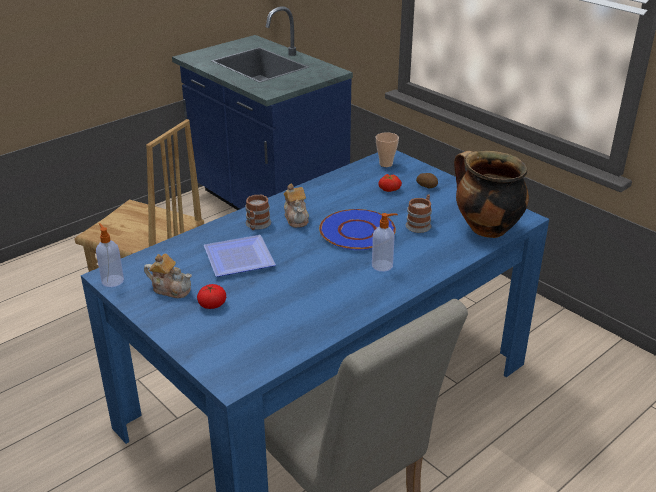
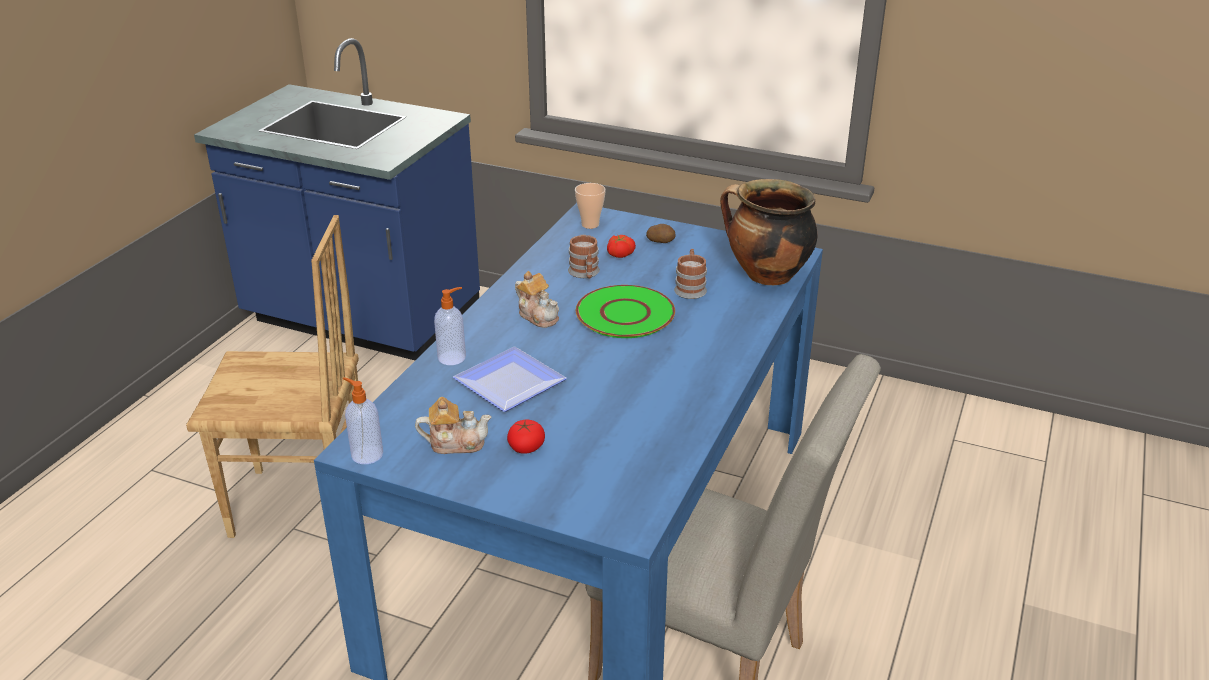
camera: 25 degrees left, 0 degrees up
mug [245,194,271,230] -> mug moved to [568,235,600,279]
blue plate [319,209,396,250] -> green plate [576,285,675,338]
soap dispenser [372,213,398,272] -> soap dispenser moved to [434,287,466,365]

